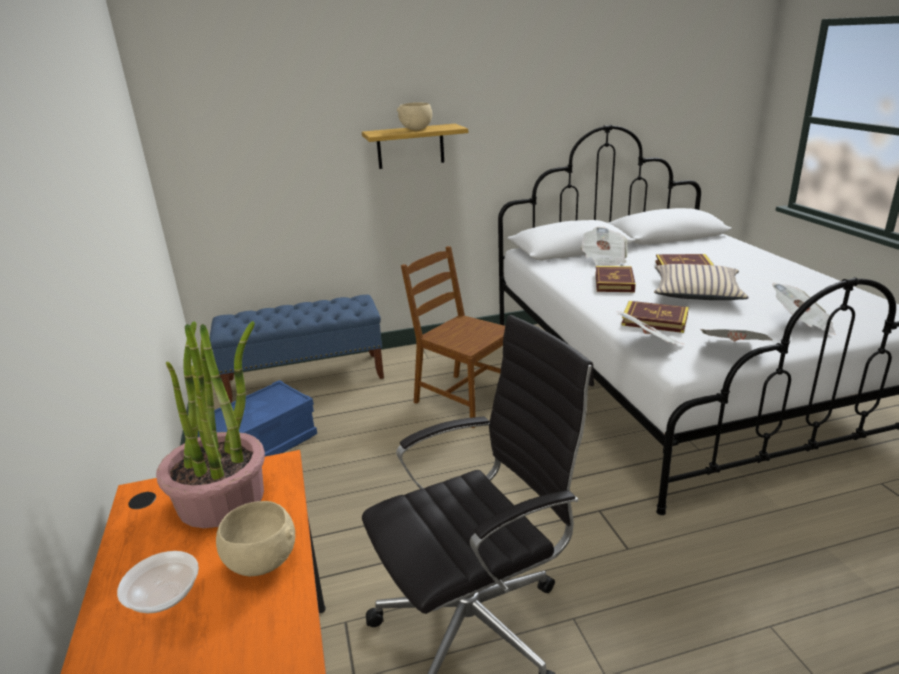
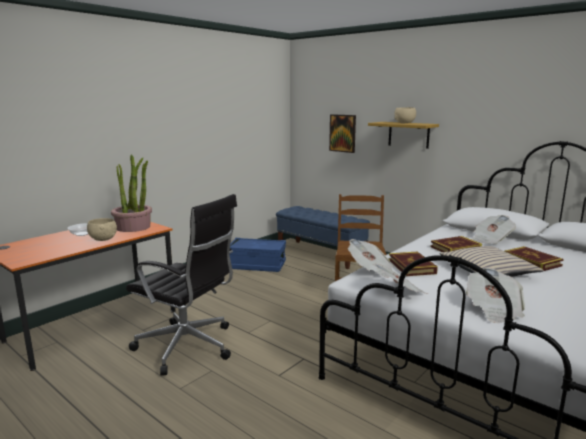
camera: 55 degrees right, 10 degrees down
none -> picture [329,114,356,153]

